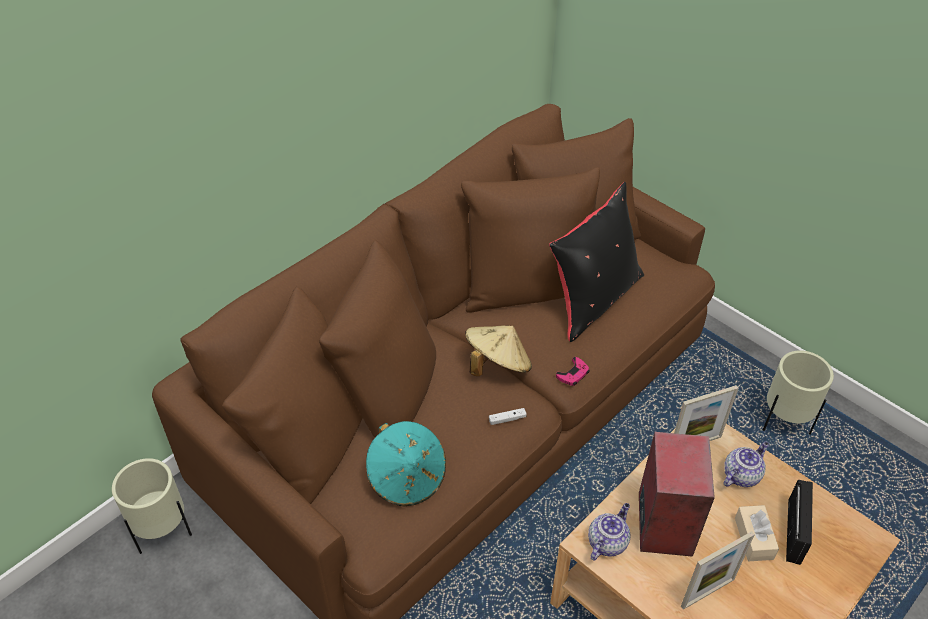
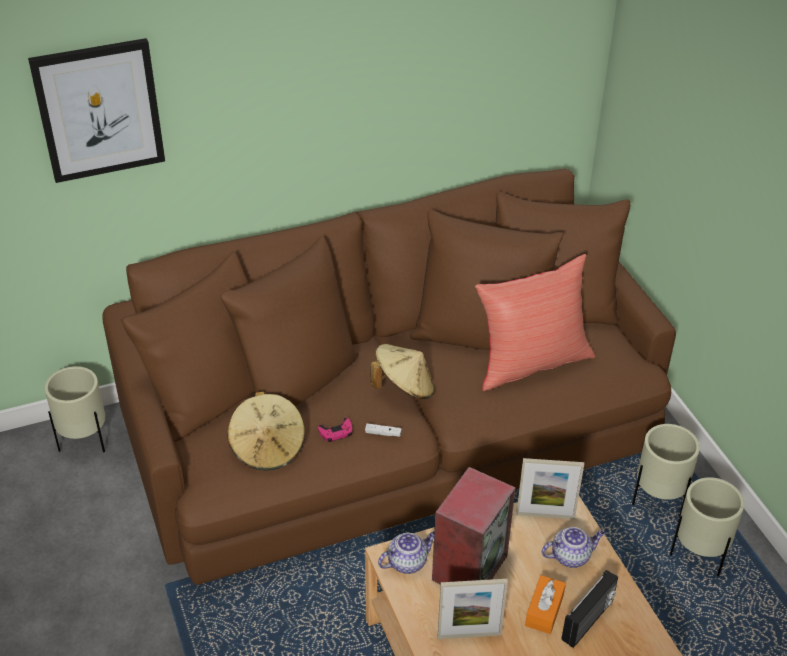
camera: 25 degrees right, 5 degrees down
turquoise hat [366,421,446,506] -> beige hat [227,391,305,471]
black pillow [549,182,644,342] -> red pillow [475,254,595,391]
pink game controller [556,357,590,386] -> pink game controller moved to [318,418,352,442]
beige tissue box [735,505,779,561] -> orange tissue box [525,575,566,634]
none -> picture [28,38,165,183]
none -> beige planter [632,424,700,516]

